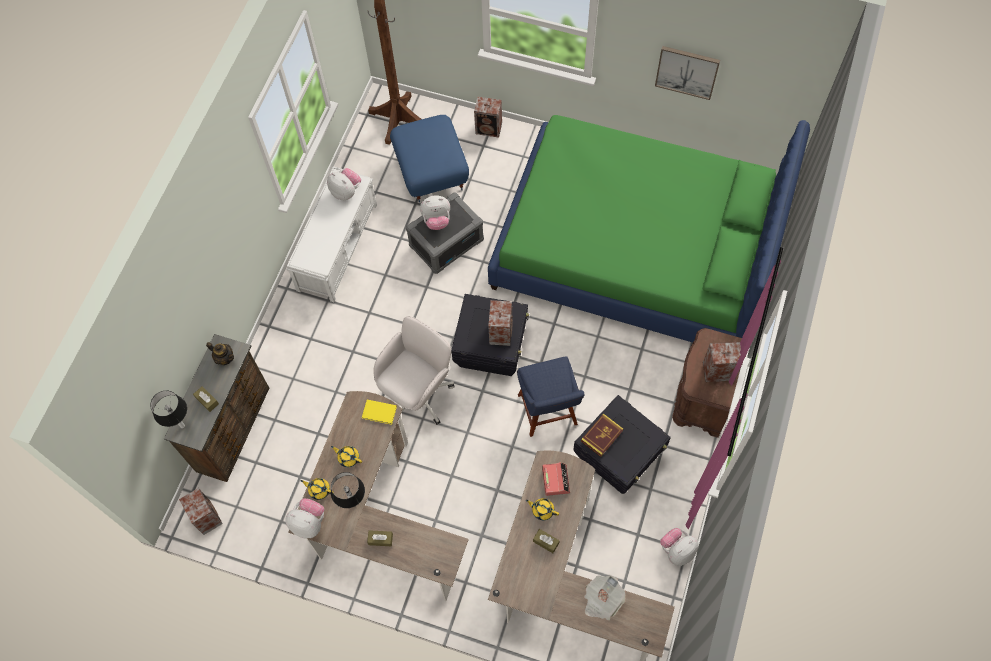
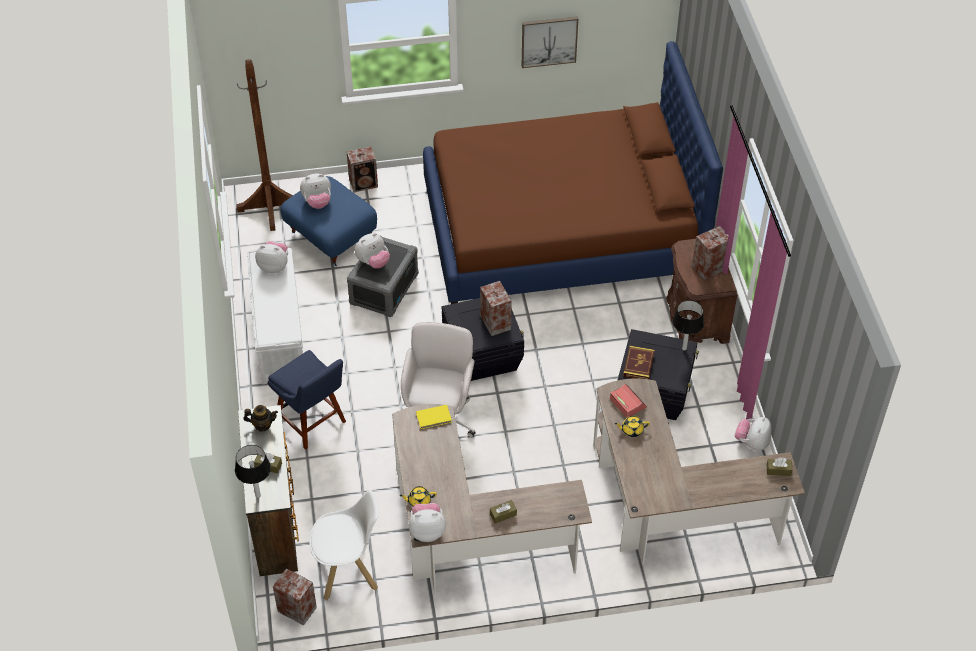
camera: 30 degrees left, 15 degrees down
yellow teapot [331,446,362,467] -> none
table lamp [331,472,365,508] -> table lamp moved to [673,300,704,351]
green bed [488,115,810,343] -> brown bed [423,41,723,304]
blue chair [517,356,585,437] -> blue chair moved to [268,350,346,450]
brown tissue box [533,529,560,553] -> brown tissue box moved to [767,458,792,476]
newspaper [584,575,626,620] -> none
none -> plush toy [300,173,331,209]
none -> white chair [309,490,379,600]

